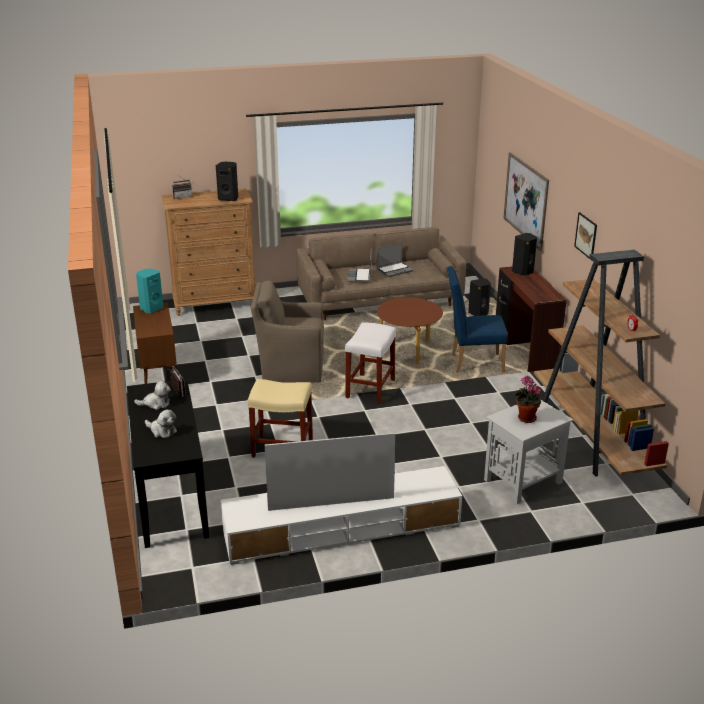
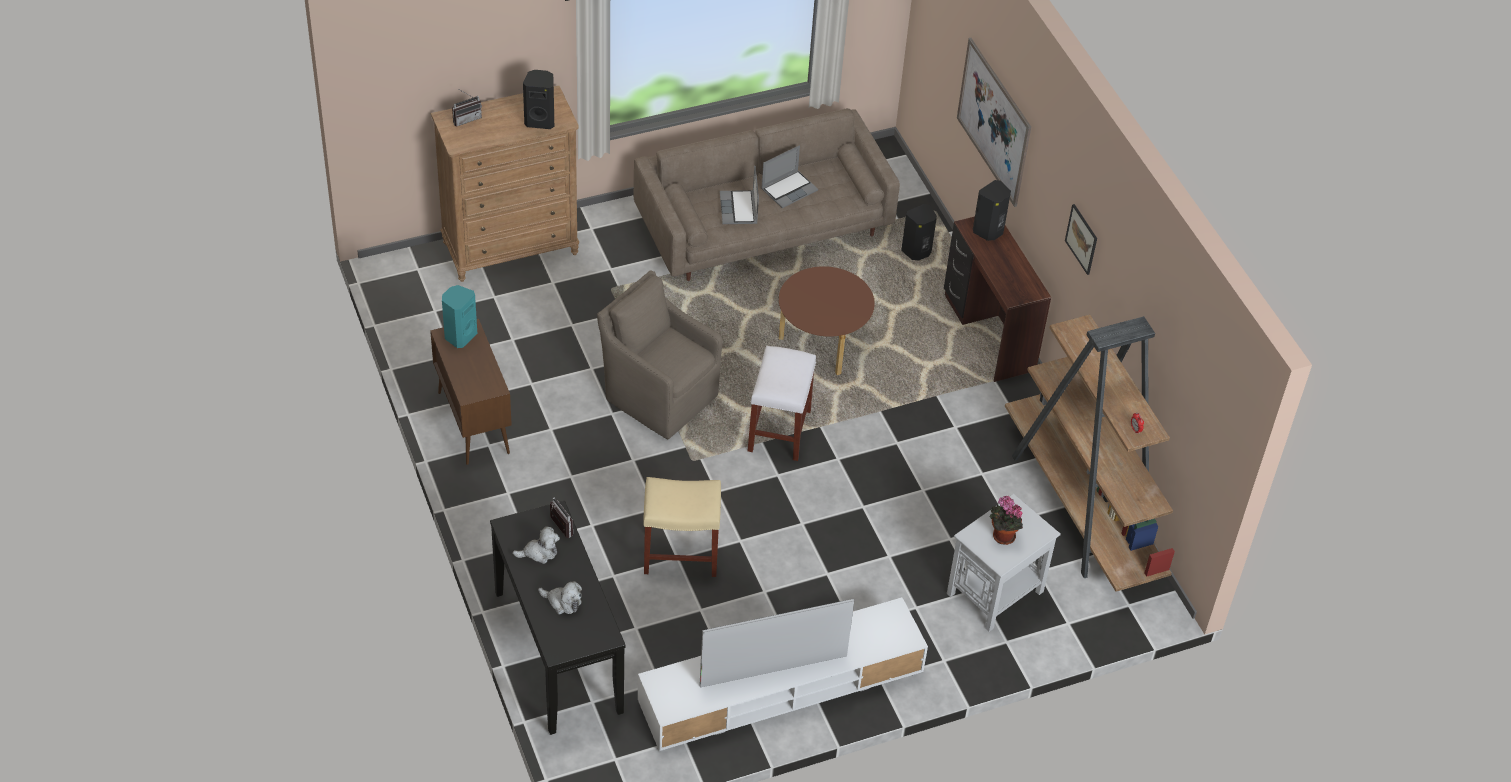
camera: 10 degrees left, 20 degrees up
brown armchair [251,281,324,383] -> brown armchair turned 45 degrees clockwise [597,270,723,439]
blue chair [447,266,508,373] -> none

